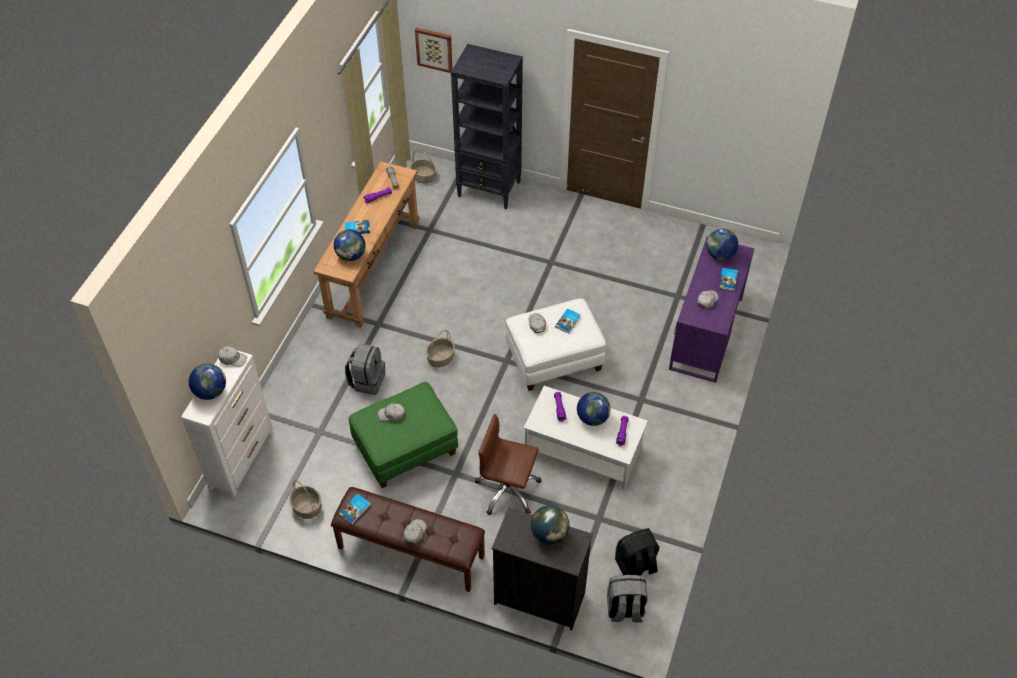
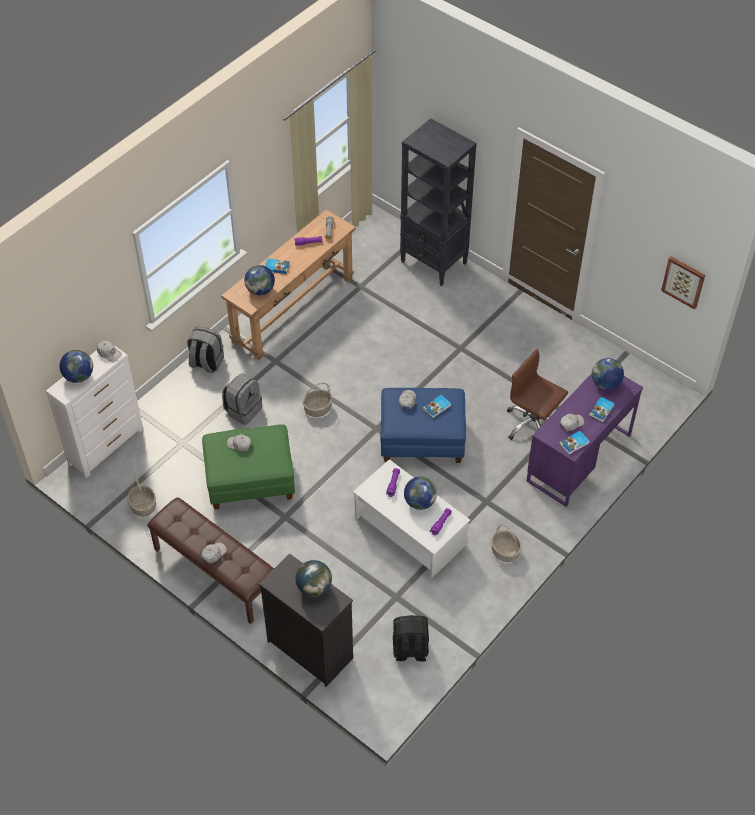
camera: 20 degrees right, 0 degrees up
book [339,494,371,524] -> book moved to [559,431,589,454]
basket [410,149,437,184] -> basket moved to [491,524,522,562]
picture [415,28,453,73] -> picture moved to [661,257,705,310]
brown office chair [475,414,542,515] -> brown office chair moved to [507,349,568,440]
white ottoman [506,299,606,391] -> blue ottoman [380,388,466,463]
grey backpack [607,575,648,623] -> grey backpack moved to [187,327,224,373]

